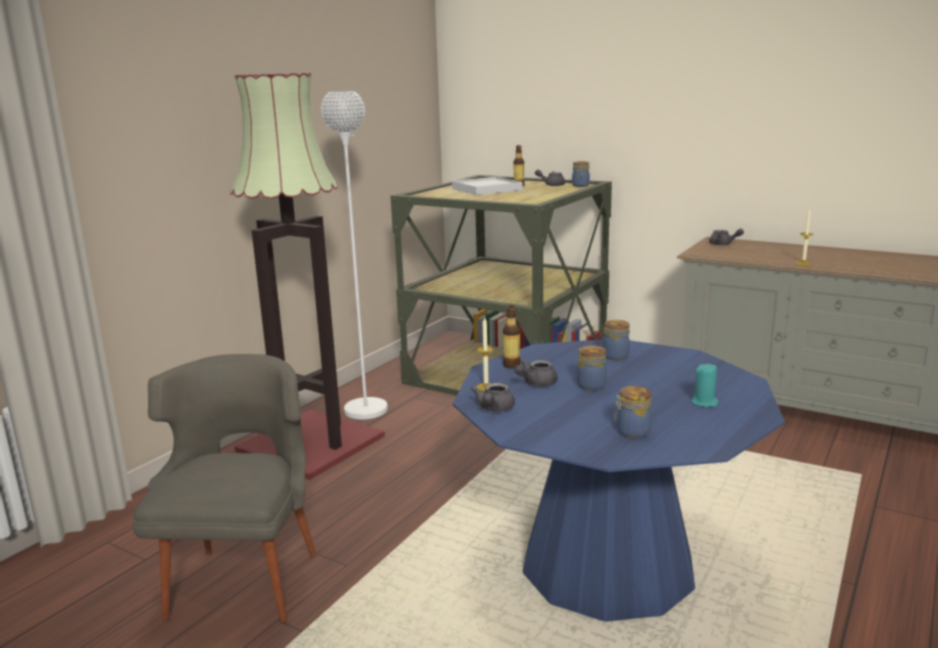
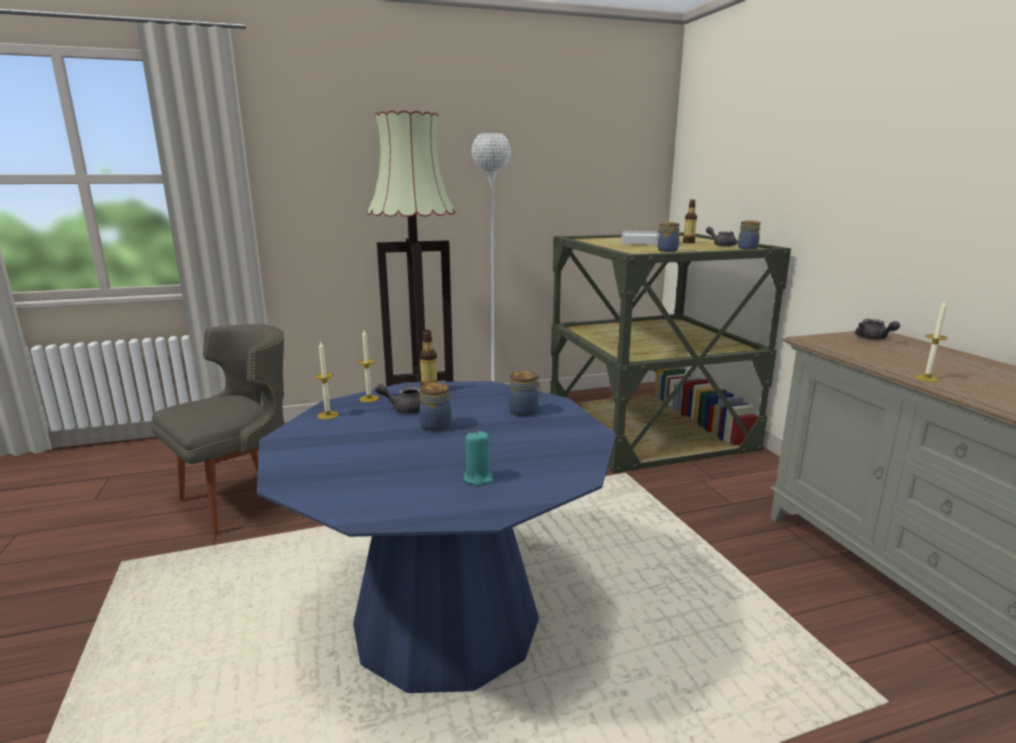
camera: 40 degrees right, 0 degrees up
grey teapot [471,383,515,412] -> candle [315,342,339,420]
jar [614,386,652,439] -> jar moved to [656,222,680,252]

